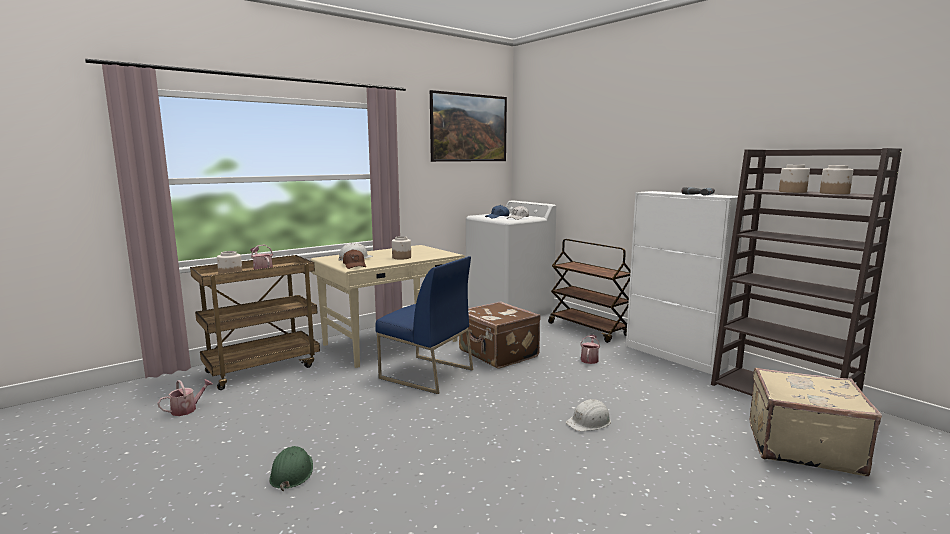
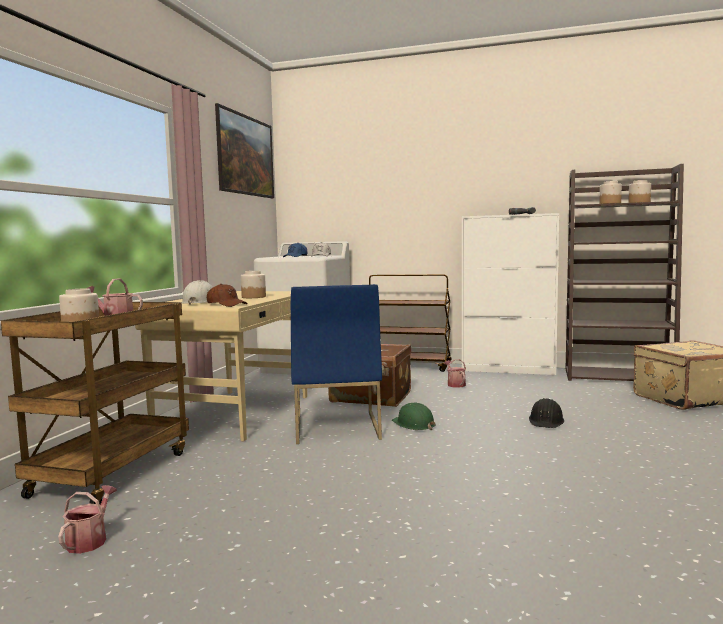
camera: 35 degrees left, 5 degrees down
green hard hat [269,446,313,491] -> green hard hat moved to [392,403,436,430]
blue chair [375,256,473,394] -> blue chair turned 90 degrees clockwise [291,284,382,444]
white hard hat [566,399,611,431] -> black hard hat [529,398,564,428]

